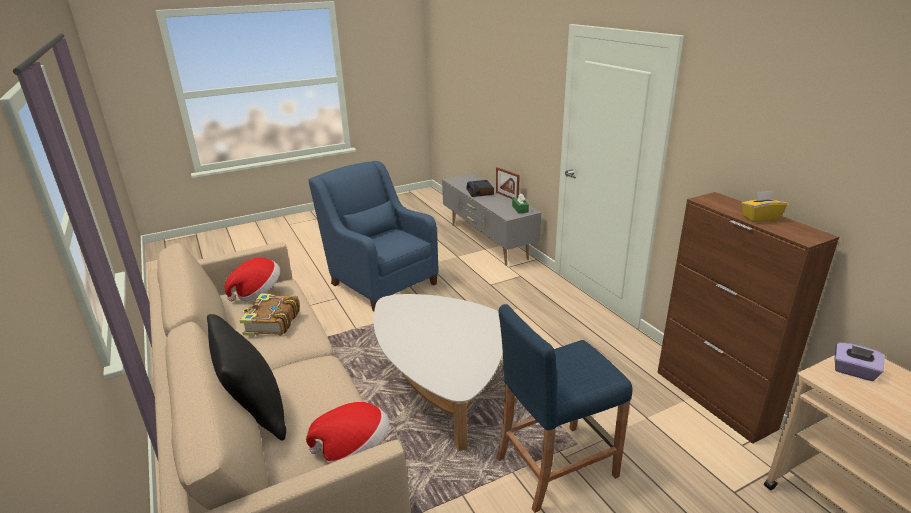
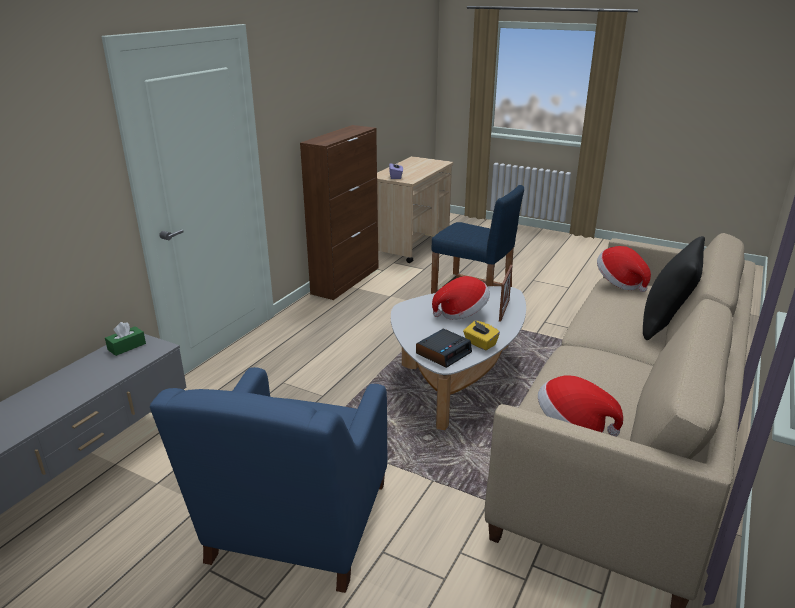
camera: 125 degrees left, 0 degrees up
book [240,293,300,336] -> none
alarm clock [466,180,494,197] -> alarm clock moved to [416,329,472,368]
picture frame [496,167,520,199] -> picture frame moved to [499,265,513,322]
yellow tissue box [741,190,787,222] -> yellow tissue box moved to [463,321,500,350]
none -> hat [432,276,490,320]

